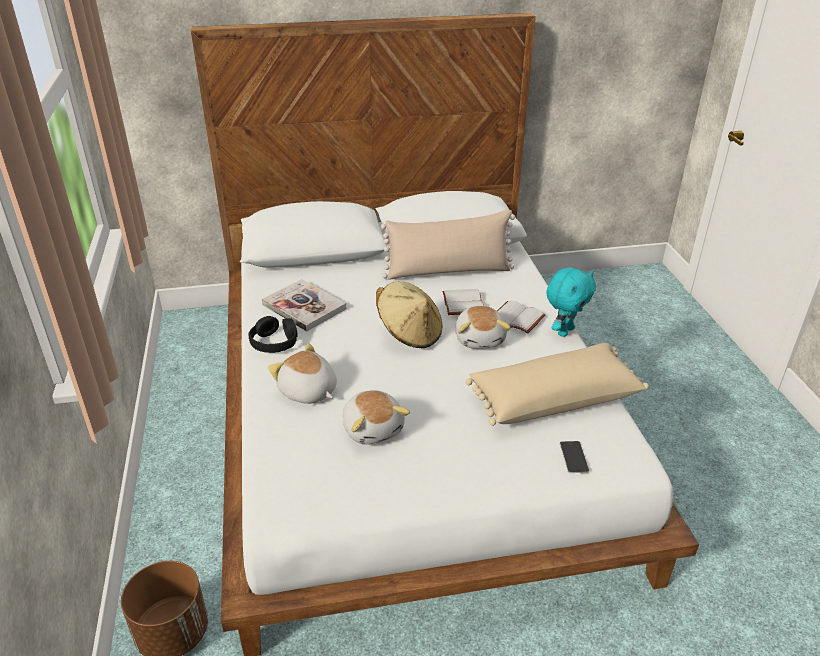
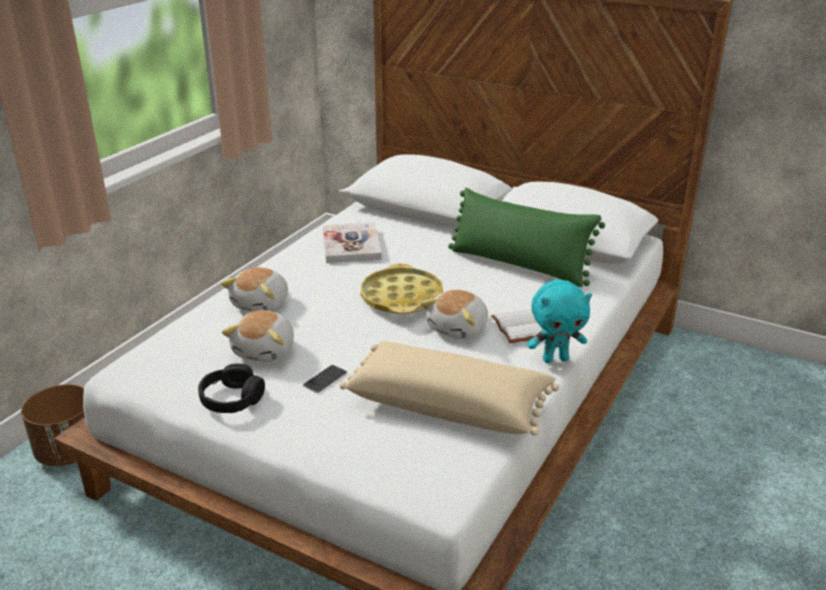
camera: 40 degrees right, 5 degrees down
black headphones [248,316,298,353] -> black headphones moved to [198,364,265,413]
plush toy [268,343,337,404] -> plush toy turned 150 degrees counterclockwise [221,267,288,312]
beige hat [376,281,442,348] -> yellow tray [360,264,443,314]
beige pillow [381,210,515,280] -> green pillow [448,188,605,287]
white book [442,289,484,315] -> none
phone [560,441,589,473] -> phone moved to [303,365,347,393]

